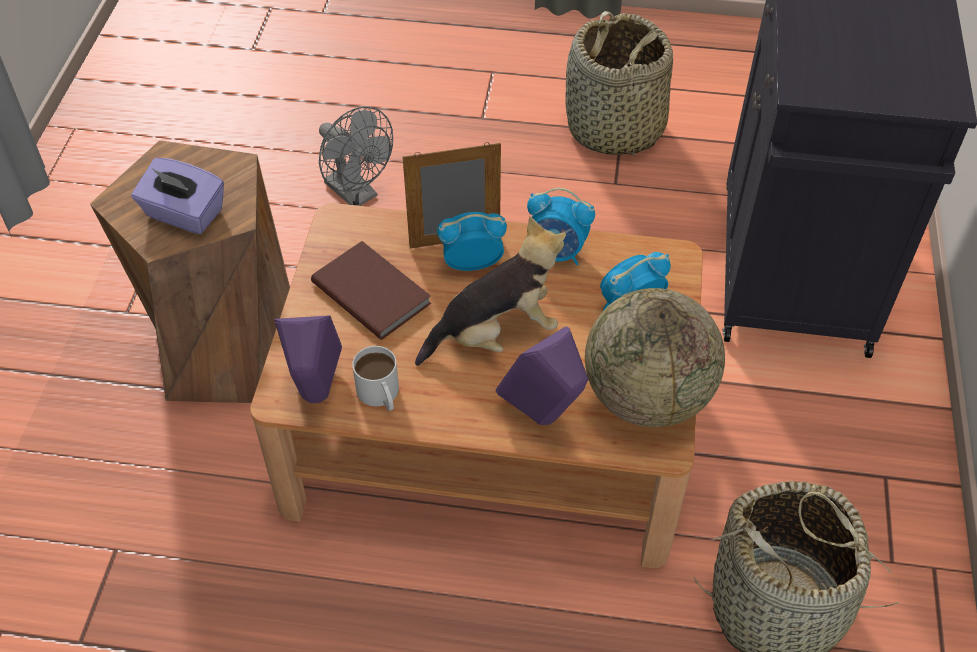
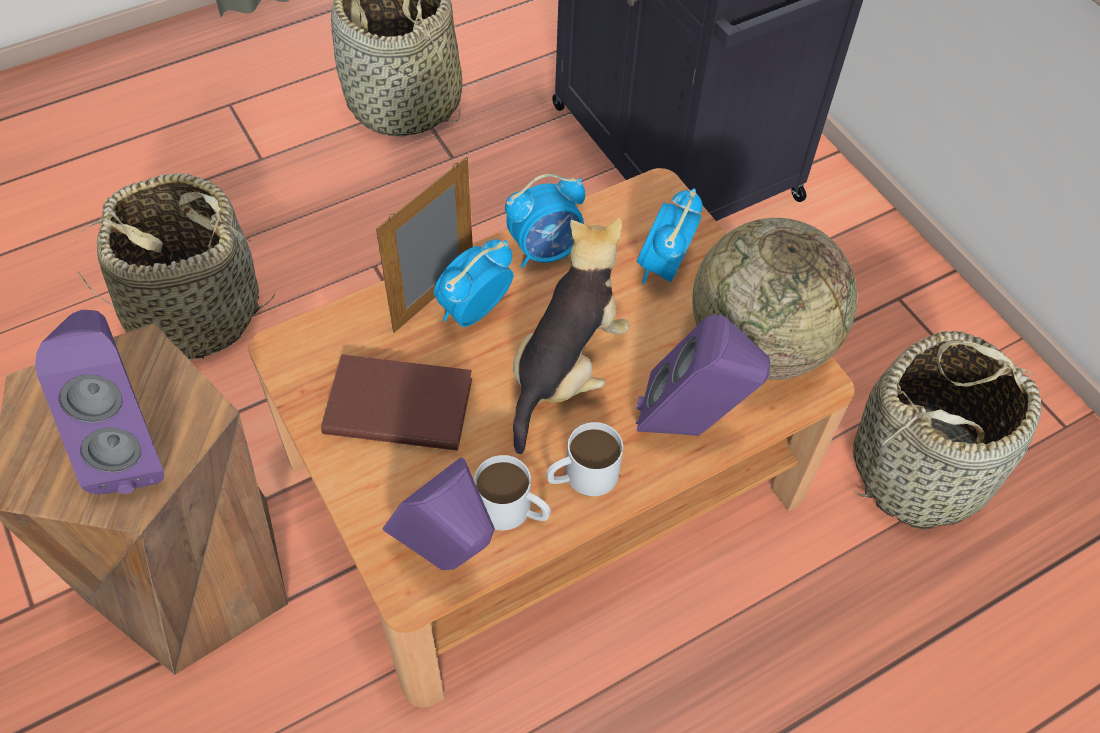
camera: 40 degrees left, 5 degrees up
purple tissue box [131,158,224,234] -> purple speaker [35,310,164,494]
grey fan [319,107,393,206] -> basket [73,173,275,360]
none -> white mug [546,422,623,496]

